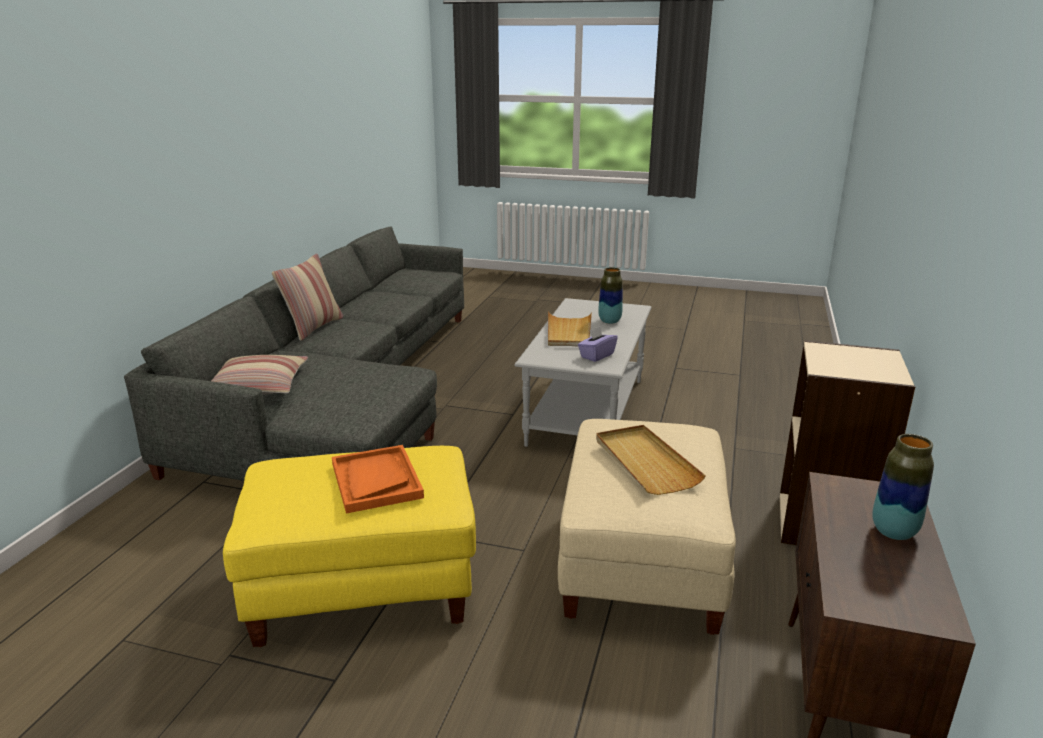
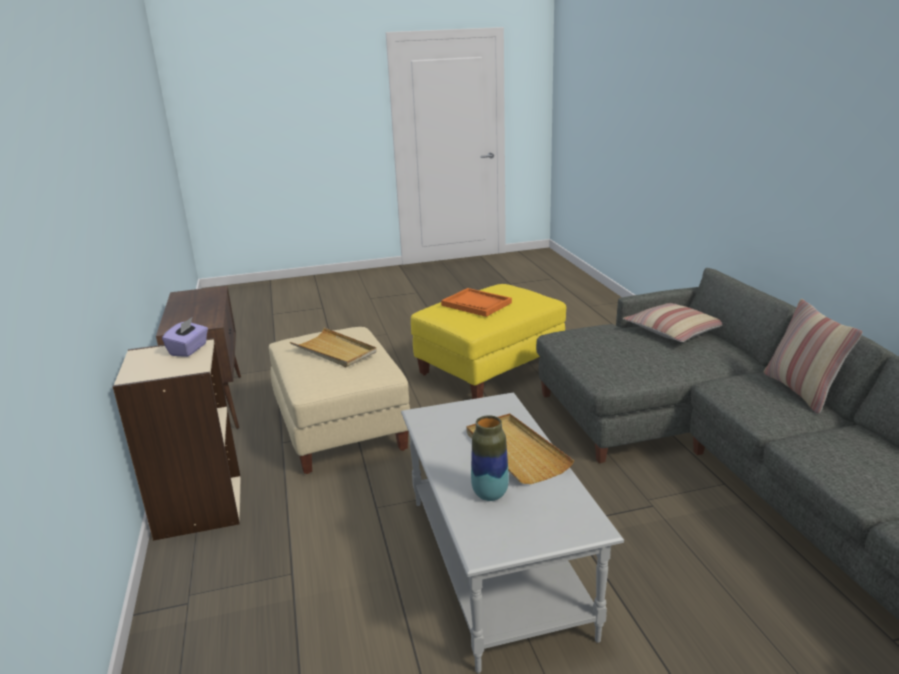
camera: 150 degrees right, 0 degrees up
purple tissue box [578,326,618,362] -> purple tissue box moved to [162,318,208,357]
vase [872,434,934,540] -> none

